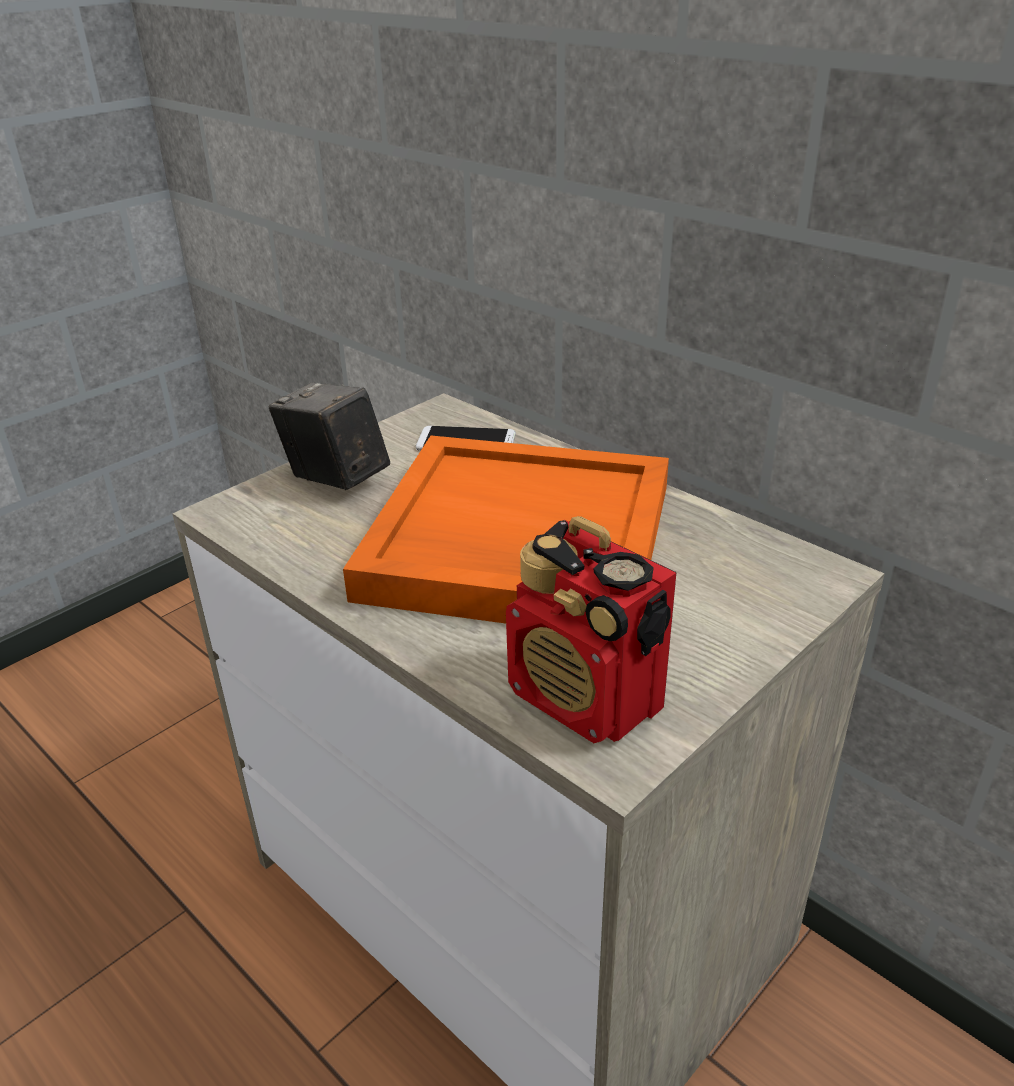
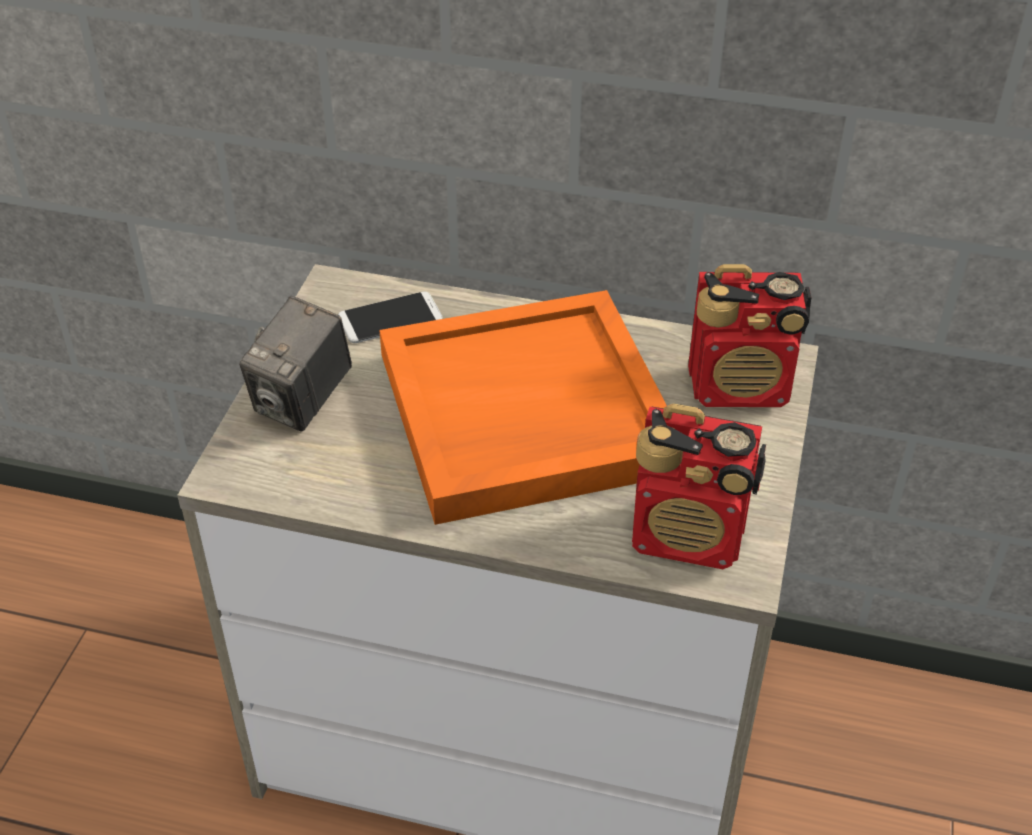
camera: 30 degrees left, 10 degrees up
camera [268,382,390,490] -> camera turned 75 degrees counterclockwise [239,296,352,432]
none -> radio [688,264,811,407]

